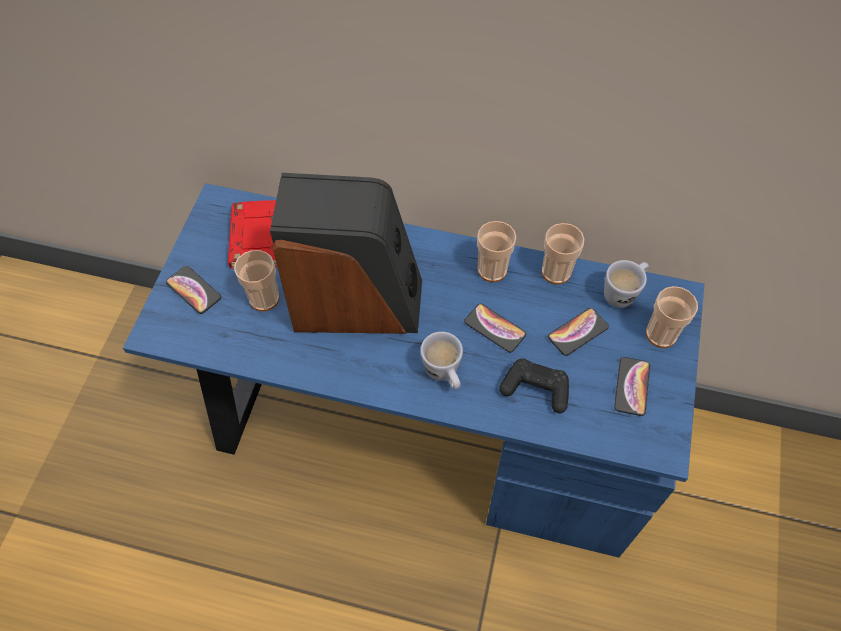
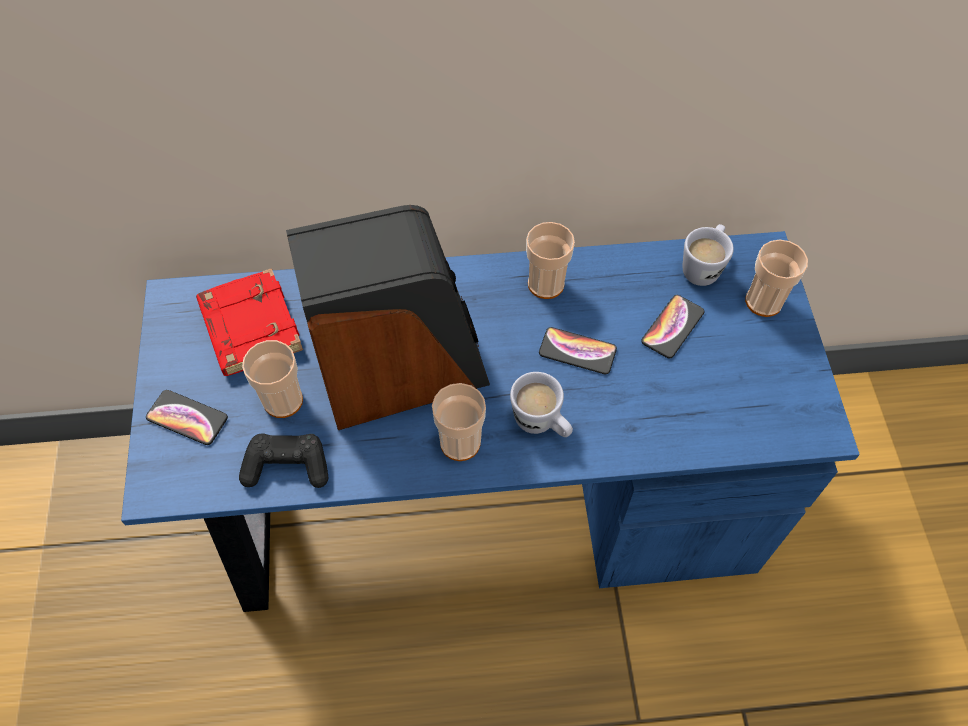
camera: 20 degrees left, 0 degrees up
black game controller [500,359,569,414] -> black game controller moved to [239,433,329,488]
cup [542,223,584,284] -> cup moved to [432,383,486,461]
phone [614,357,650,416] -> none

